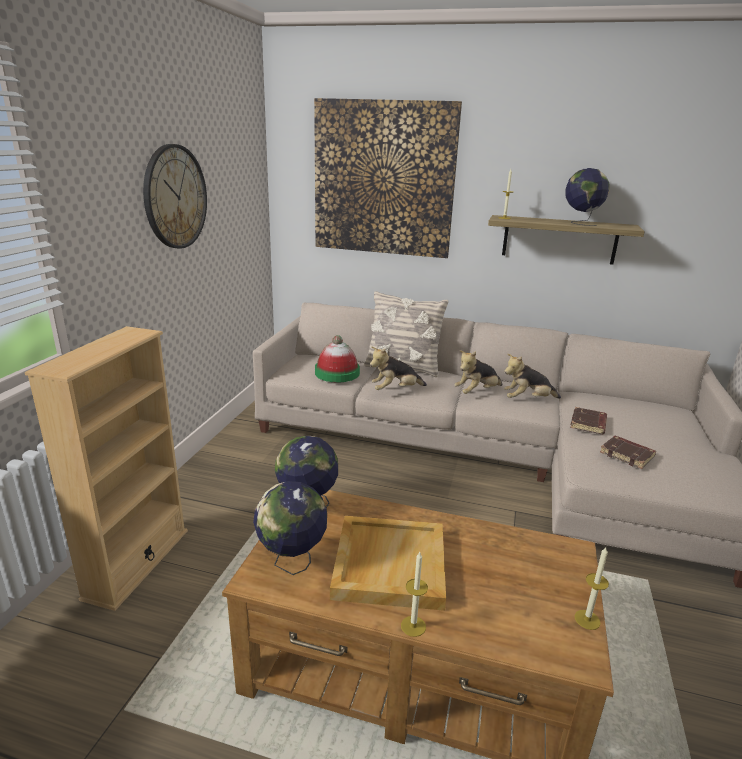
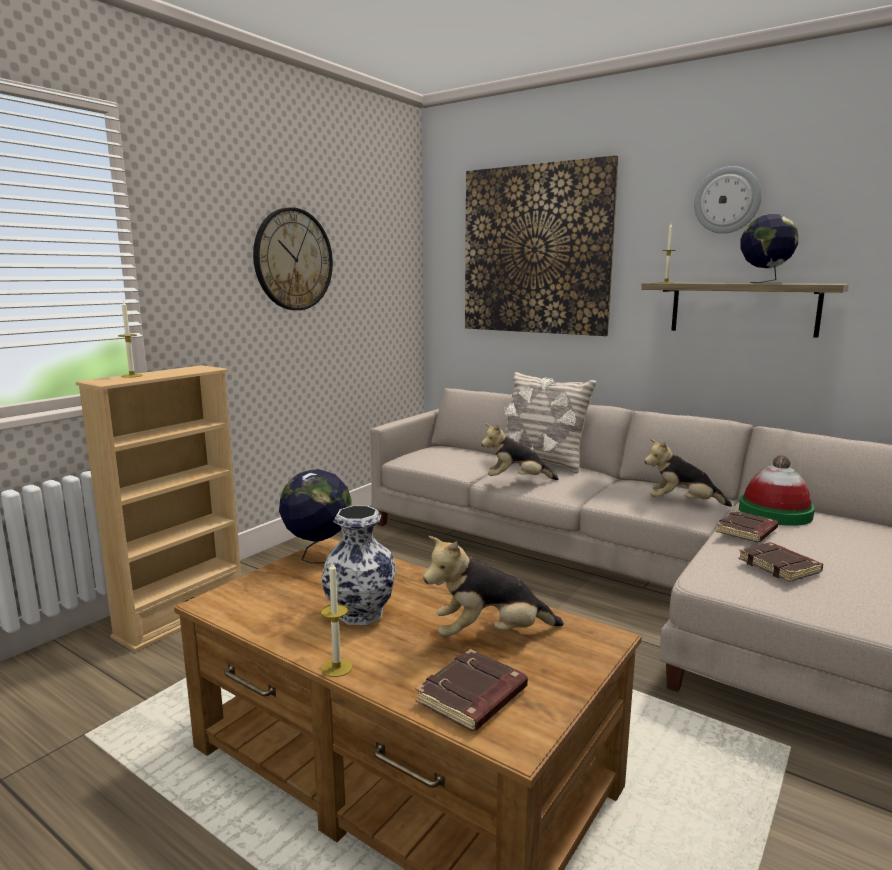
camera: 20 degrees right, 10 degrees down
globe [253,481,327,575] -> none
hat [315,335,360,382] -> hat moved to [739,455,815,526]
beige tray [330,516,446,611] -> vase [321,506,396,625]
plush toy [454,350,503,394] -> plush toy moved to [423,536,564,637]
candle [575,547,609,630] -> candle moved to [118,300,143,378]
none -> brown book [416,649,528,732]
none -> wall clock [694,166,761,234]

